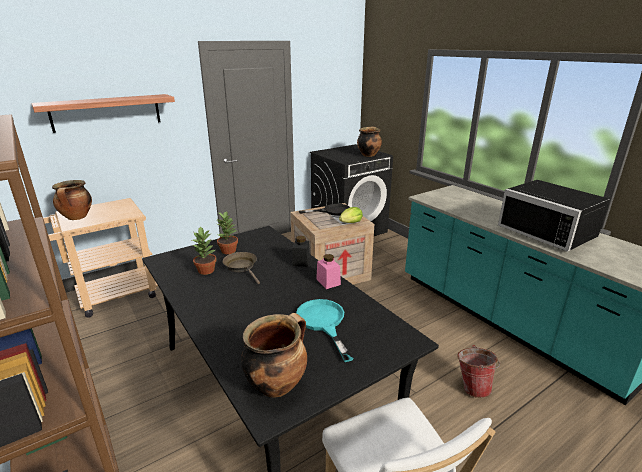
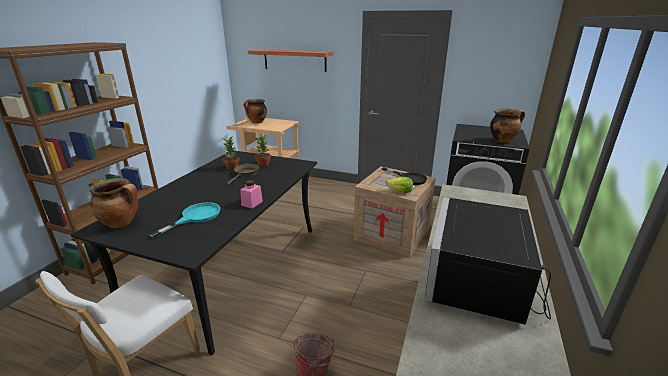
camera: 55 degrees right, 0 degrees up
black jar [292,236,310,267] -> none

